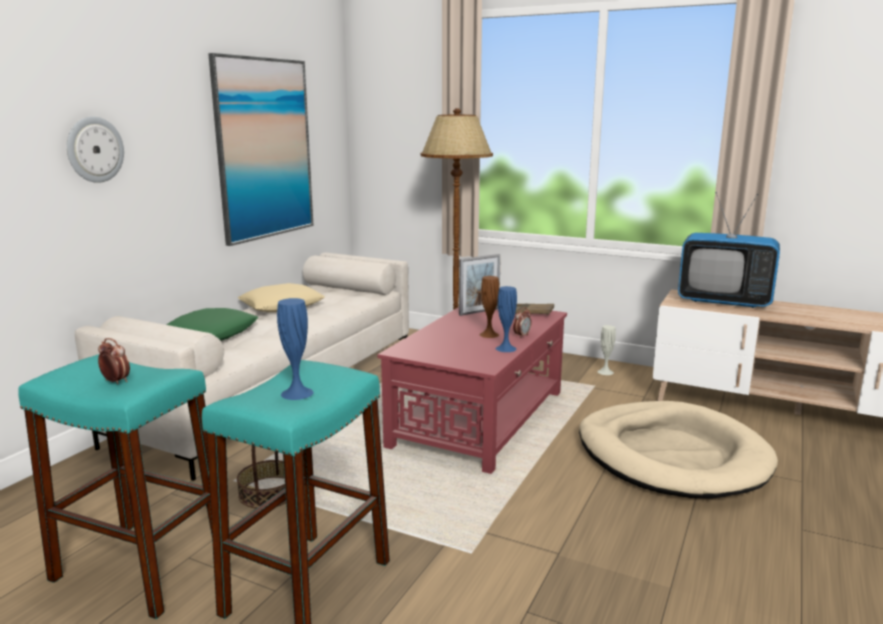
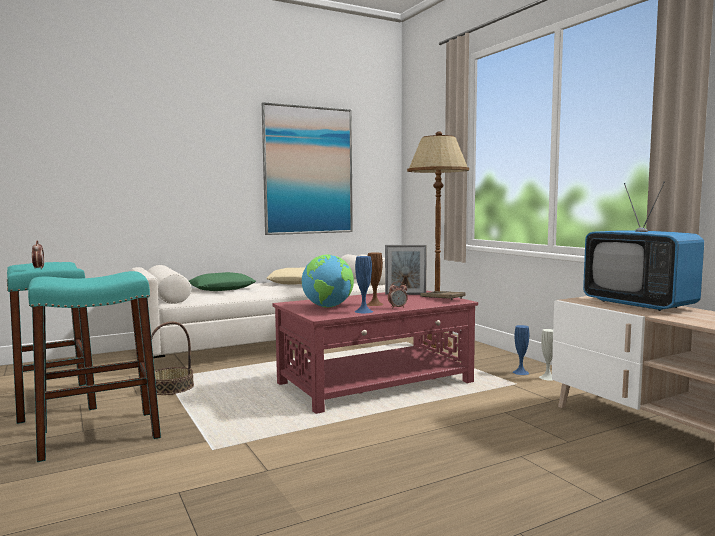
camera: 35 degrees right, 10 degrees down
wall clock [67,116,124,183] -> none
blue vase [277,298,314,400] -> blue vase moved to [513,325,529,375]
beige dog bed [579,401,778,499] -> none
none -> globe [302,255,354,307]

